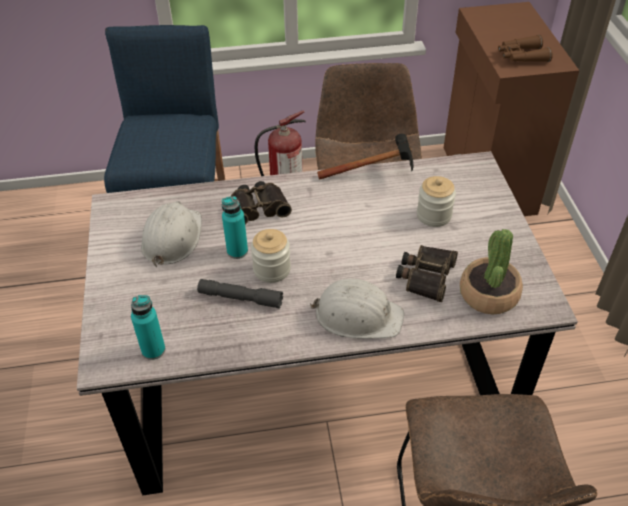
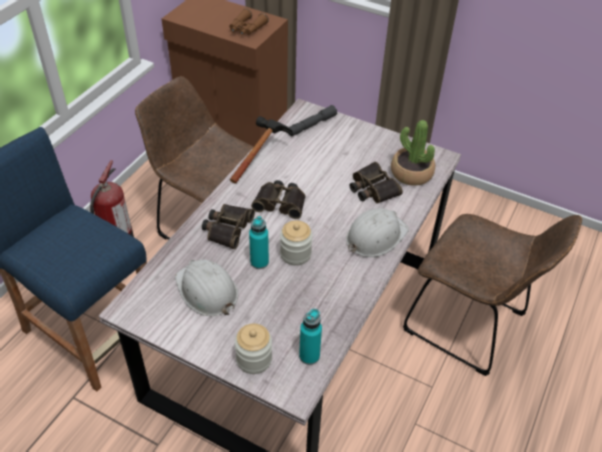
camera: 55 degrees left, 0 degrees up
grey flashlight [197,279,283,309] -> grey flashlight moved to [288,105,337,136]
jar [417,176,456,227] -> jar moved to [235,324,272,374]
none -> binoculars [251,180,305,219]

